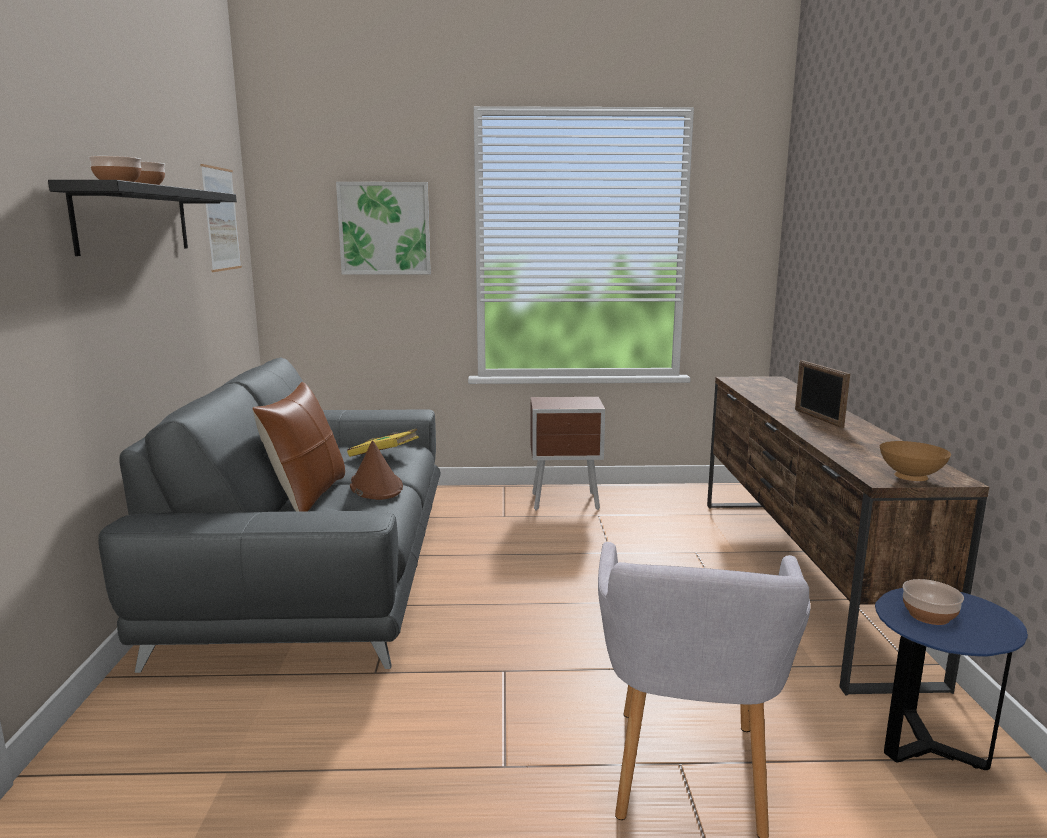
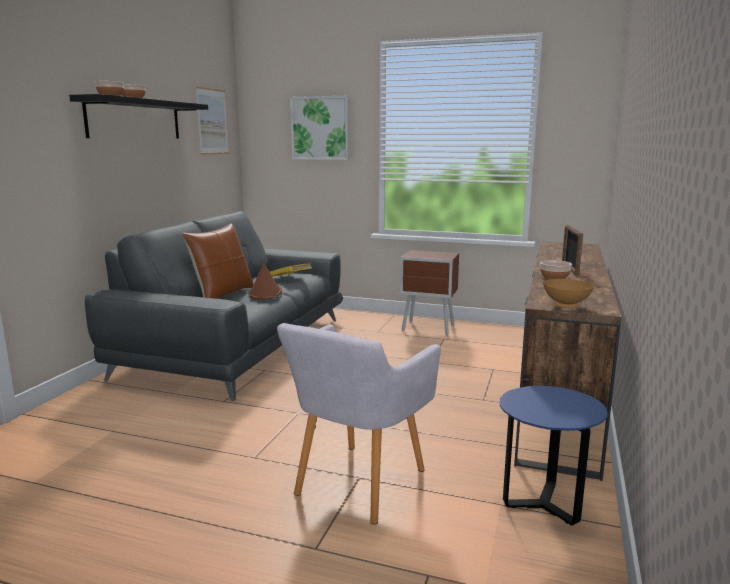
camera: 20 degrees right, 0 degrees up
bowl [903,579,964,625] -> bowl moved to [540,260,572,279]

